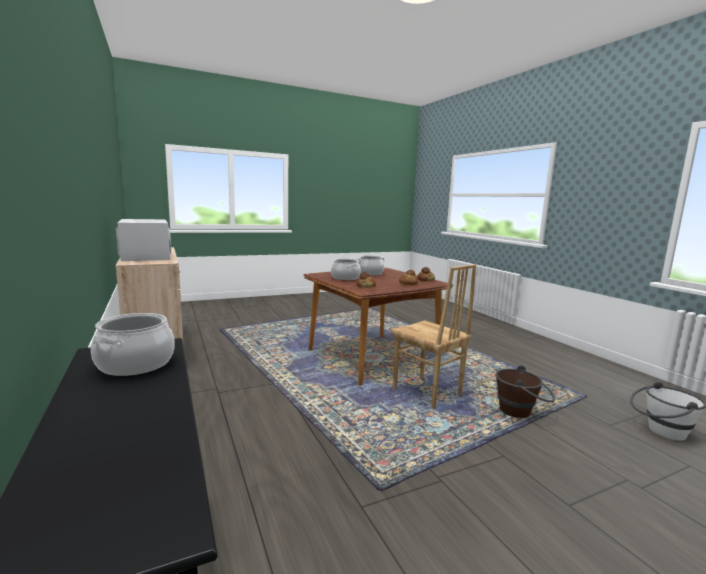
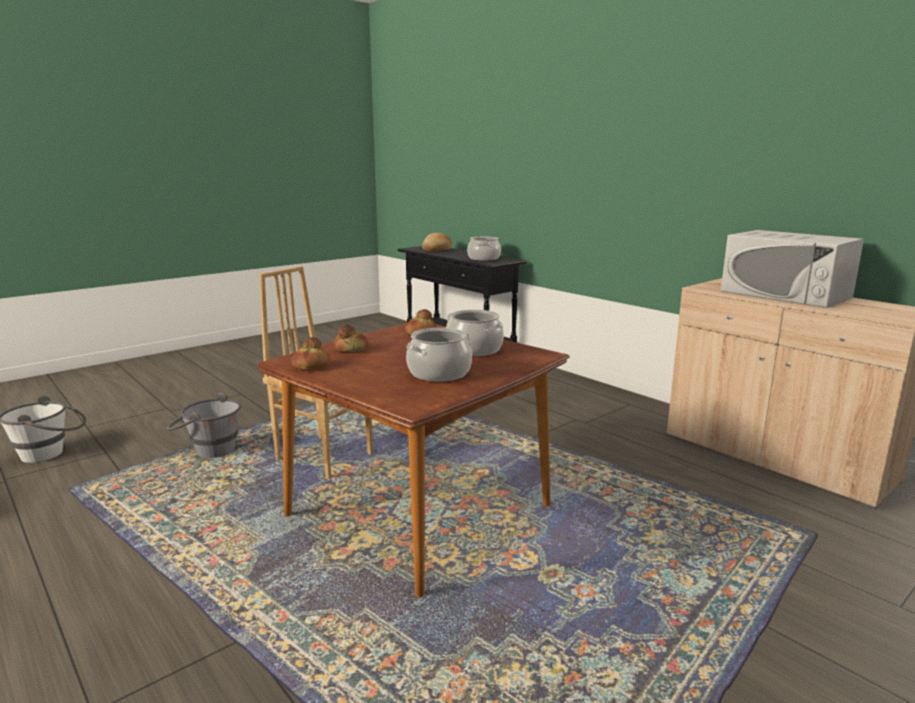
camera: 165 degrees right, 5 degrees up
brown bucket [495,365,555,418] -> grey bucket [167,392,241,458]
none -> bread [422,233,452,251]

